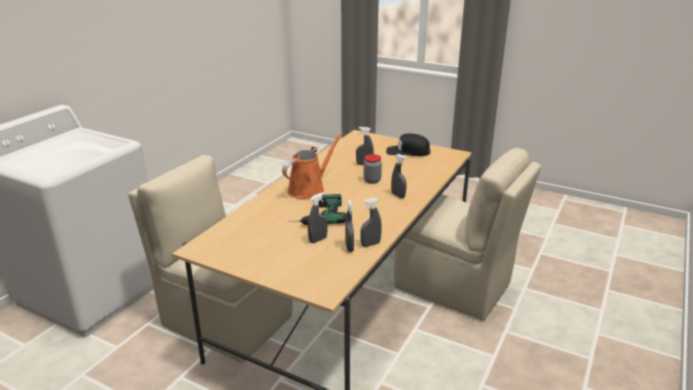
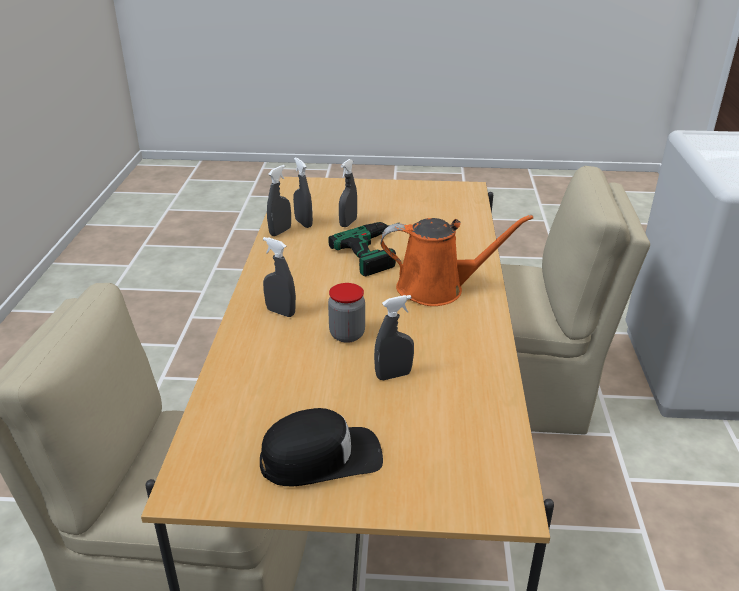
camera: 155 degrees right, 5 degrees up
orange watering can [282,132,343,199] -> orange watering can turned 105 degrees counterclockwise [381,215,533,306]

